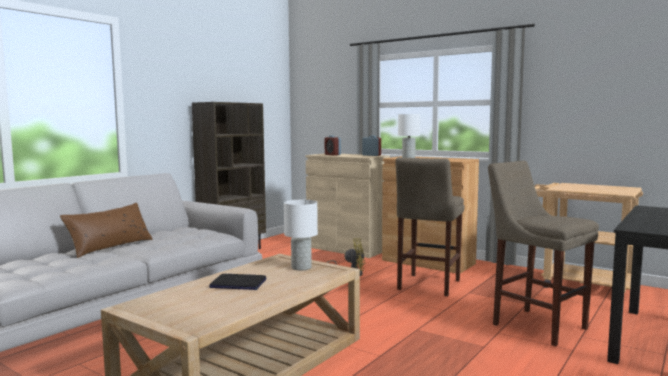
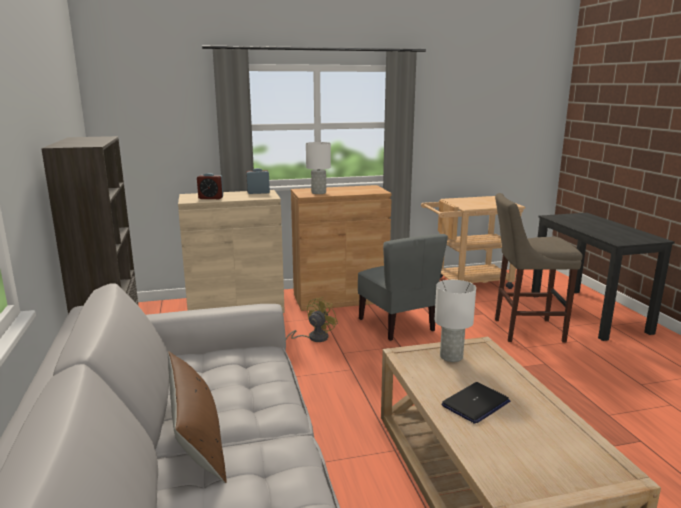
camera: 50 degrees left, 10 degrees up
beige stool [395,157,465,296] -> grey chair [358,234,448,341]

